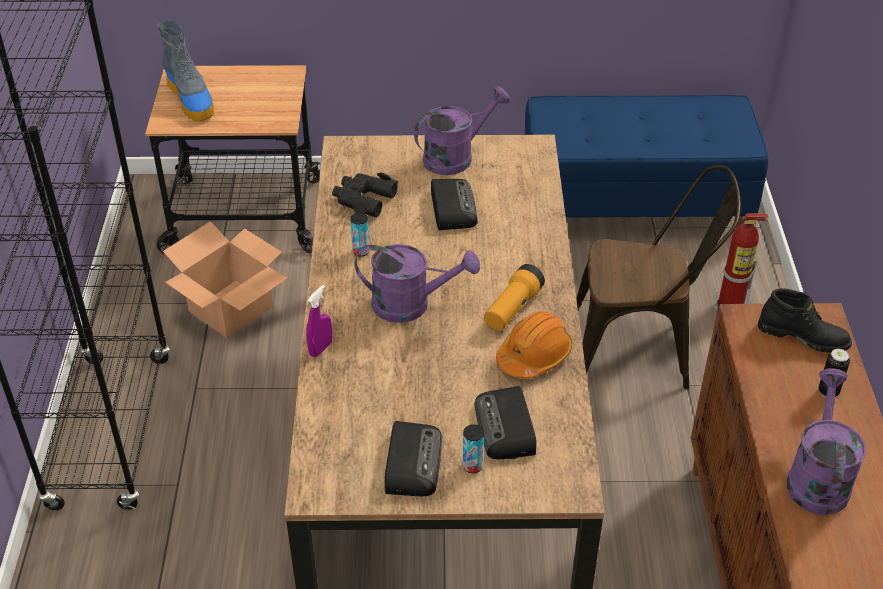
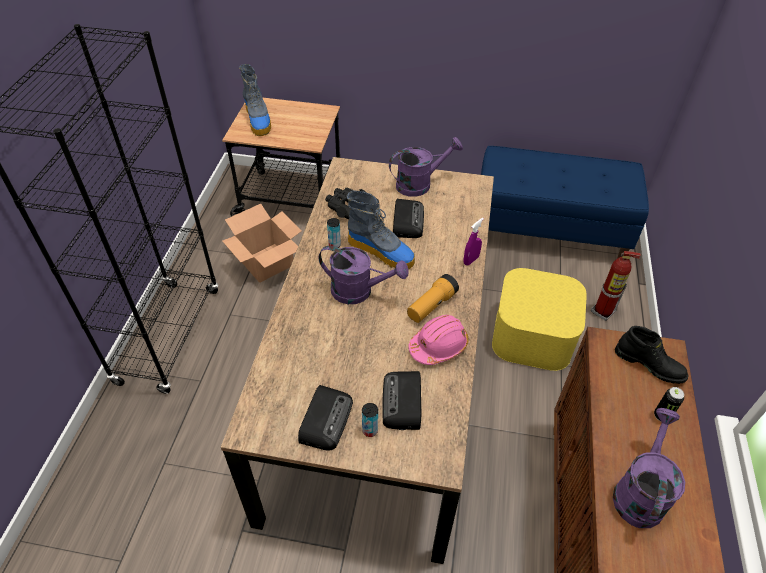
camera: 10 degrees right, 5 degrees up
purple spray bottle [306,285,332,357] -> purple spray bottle moved to [463,218,484,265]
orange hard hat [496,311,572,378] -> pink hard hat [408,315,469,365]
brown chair [576,165,741,389] -> yellow storage box [492,268,587,371]
none -> boot [347,190,415,269]

